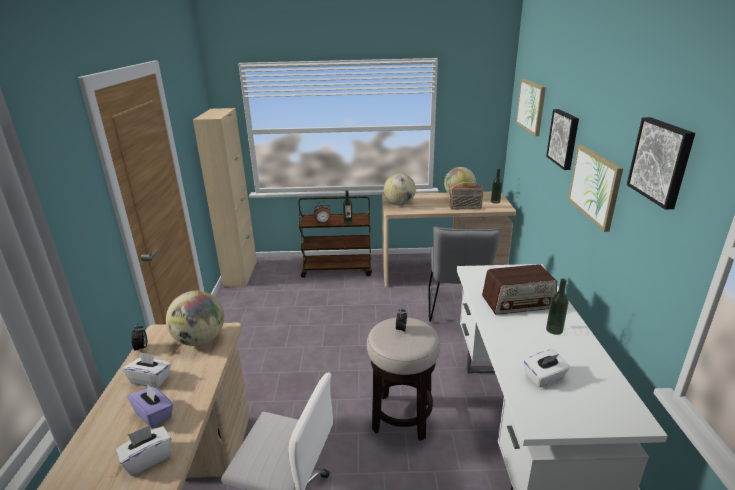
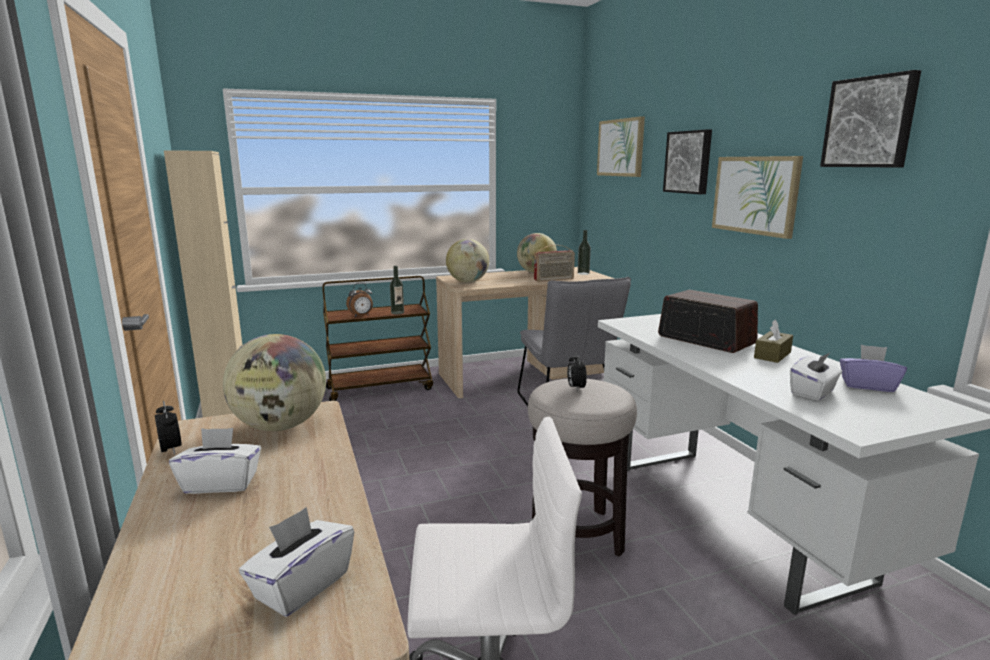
camera: 20 degrees left, 10 degrees down
purple tissue box [127,385,173,429] -> purple tissue box moved to [840,345,907,392]
radio [482,264,557,315] -> radio turned 105 degrees counterclockwise [658,290,758,353]
bottle [546,279,569,335] -> brown tissue box [754,319,793,363]

